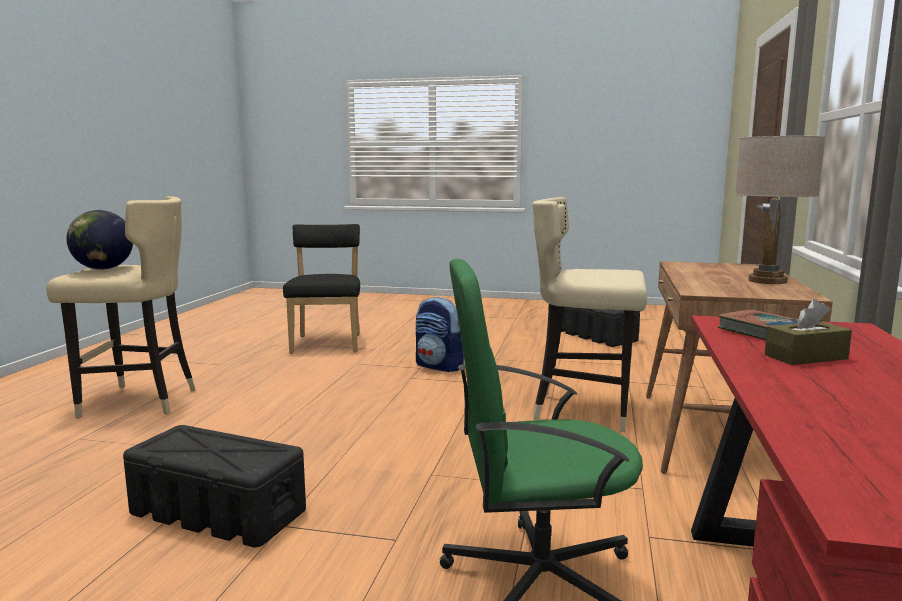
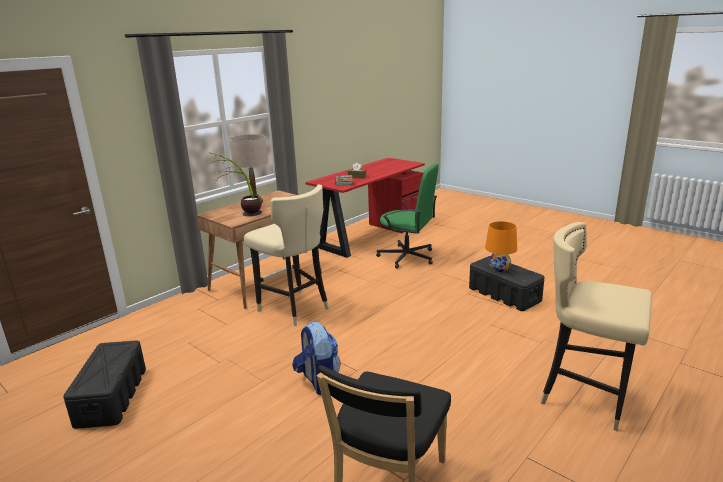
camera: 150 degrees left, 10 degrees up
globe [66,210,133,270] -> none
none -> potted plant [206,153,262,216]
none -> orange table lamp [485,221,517,272]

